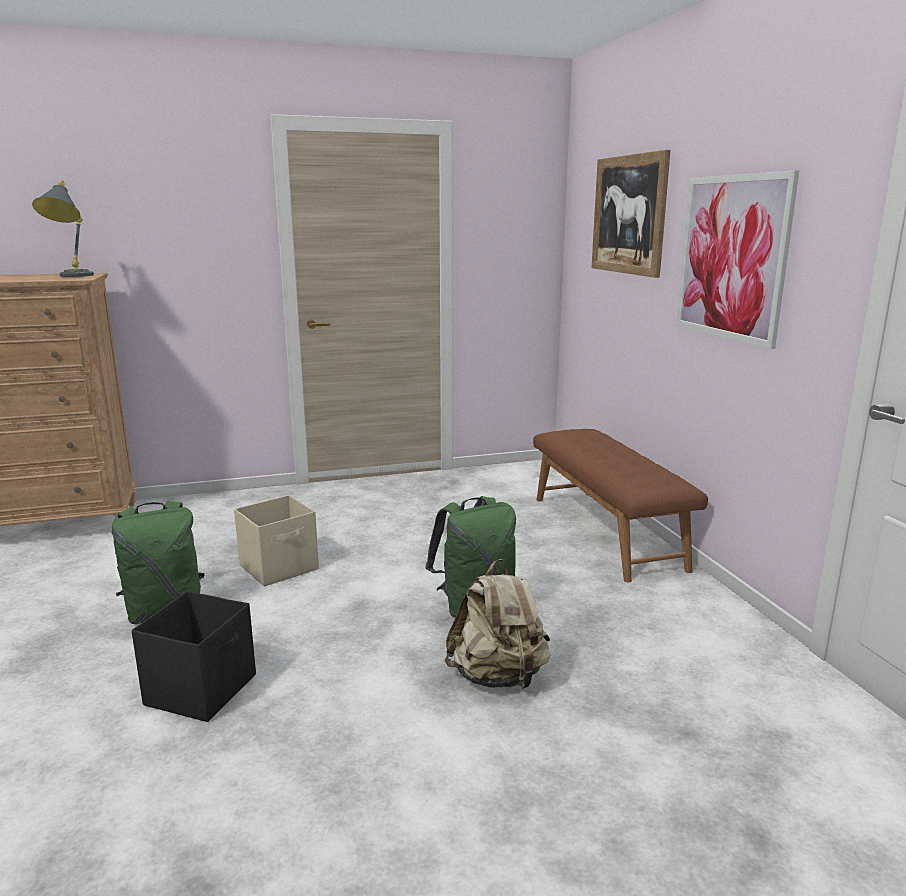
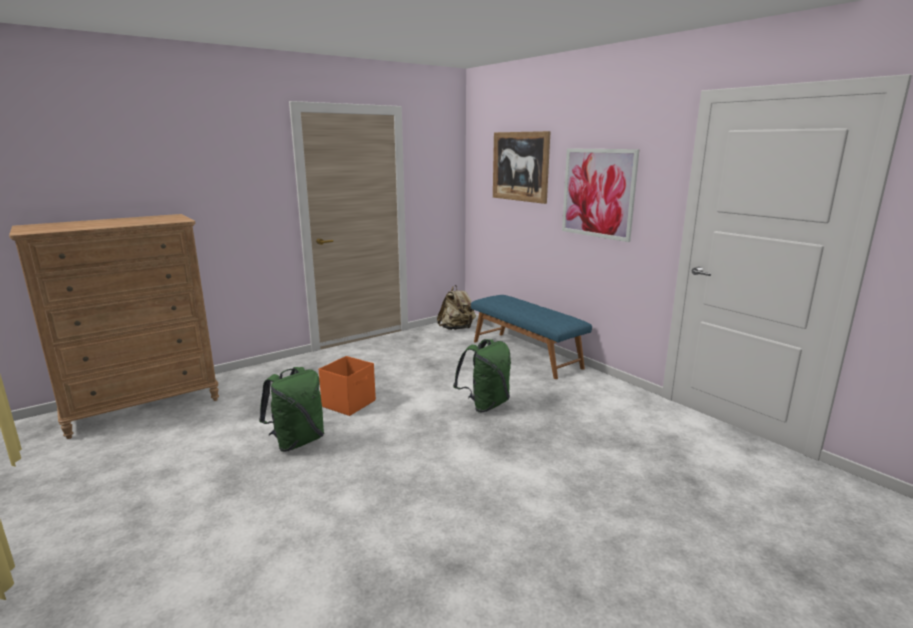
camera: 20 degrees left, 0 degrees up
grey table lamp [32,180,94,277] -> none
black storage box [132,591,256,722] -> none
beige storage box [234,495,319,587] -> orange storage box [319,356,376,416]
beige backpack [445,559,551,690] -> beige backpack moved to [437,285,476,330]
brown bench [533,429,708,582] -> blue bench [471,295,592,379]

